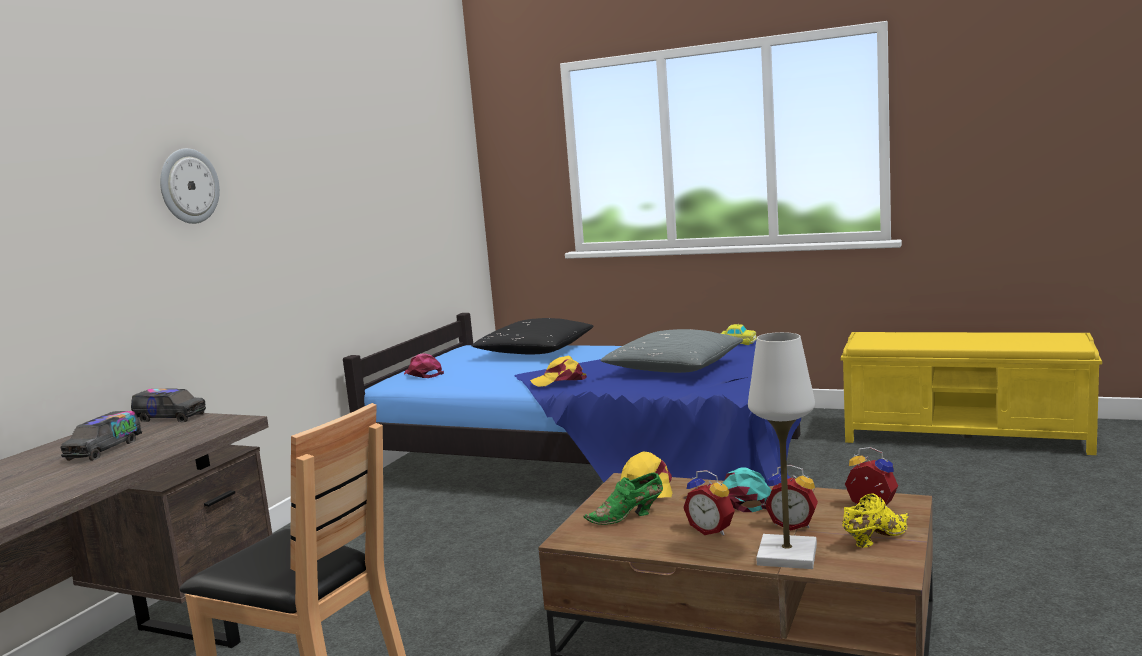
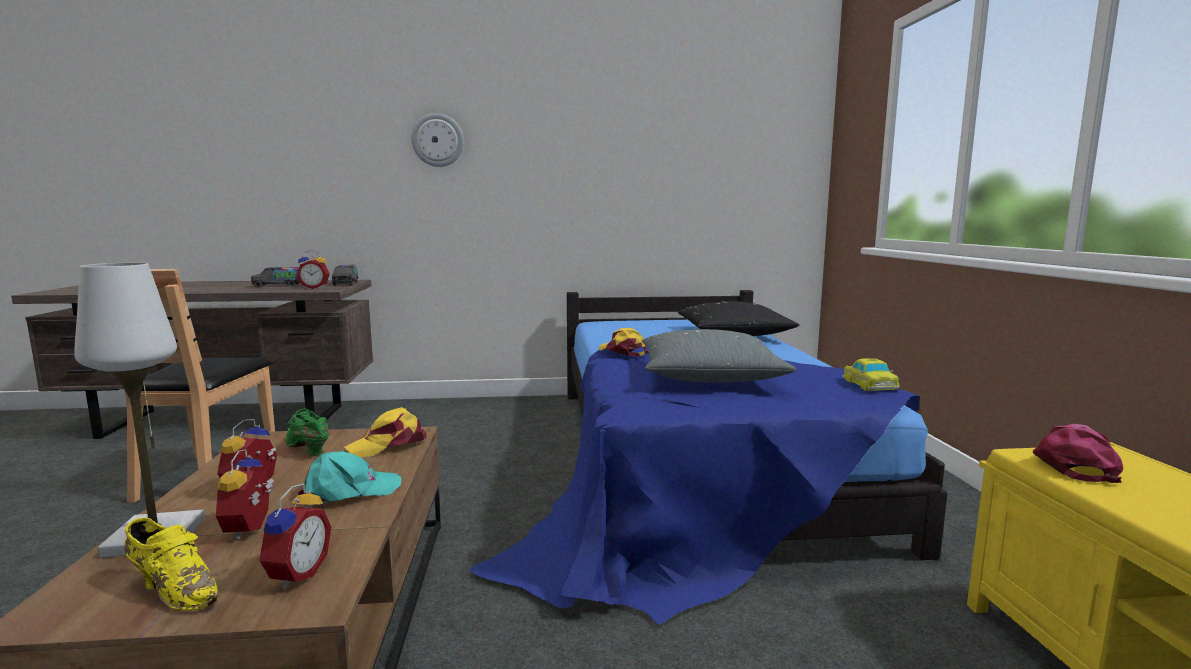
camera: 60 degrees right, 0 degrees up
pink cap [404,353,444,378] -> pink cap moved to [1033,424,1123,483]
none -> alarm clock [297,250,330,289]

